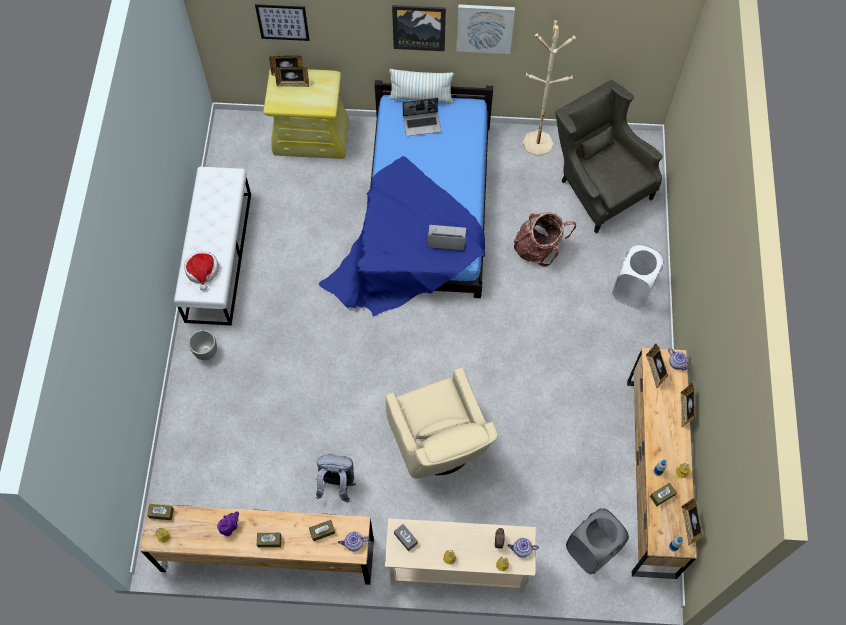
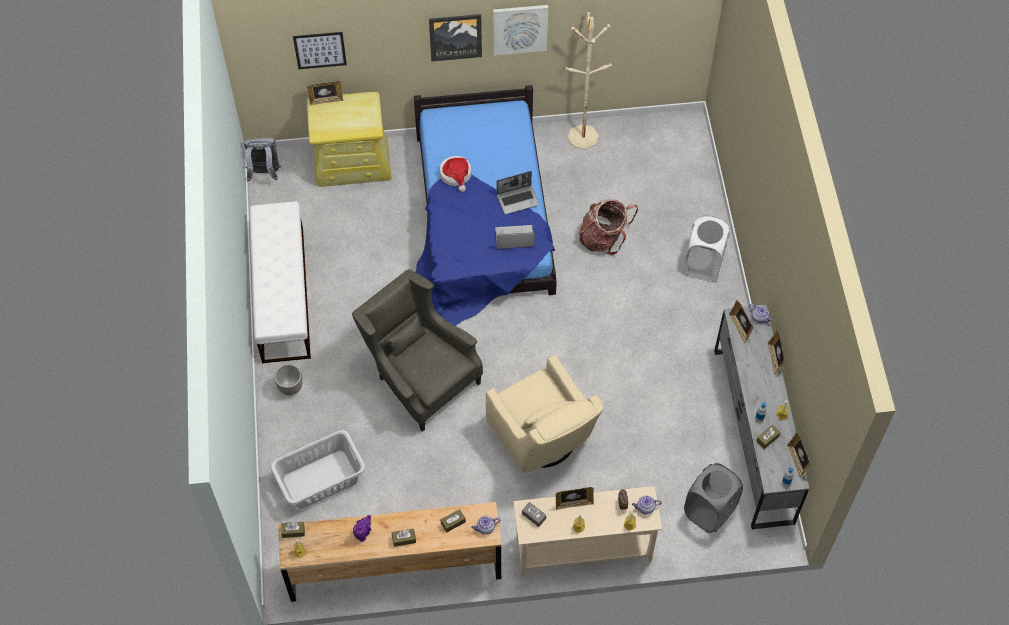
camera: 10 degrees left, 5 degrees down
hat [184,251,219,291] -> hat moved to [439,156,472,192]
picture frame [274,67,309,87] -> picture frame moved to [556,487,594,510]
grey backpack [316,454,356,503] -> grey backpack moved to [244,138,281,181]
pillow [389,69,454,104] -> none
laptop [402,98,441,136] -> laptop moved to [497,171,539,214]
grey armchair [556,80,663,233] -> grey armchair moved to [352,269,483,432]
brown dresser [627,348,697,579] -> grey dresser [714,305,809,529]
none -> grey laundry basket [270,430,366,509]

